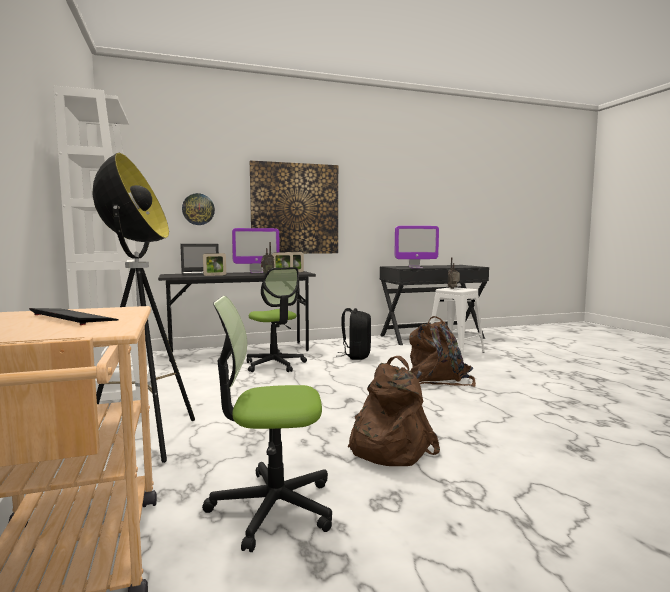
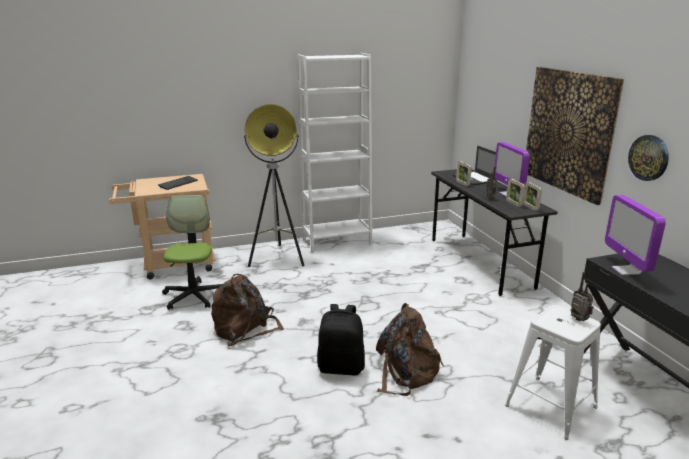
camera: 90 degrees right, 15 degrees up
wall clock [182,193,215,225] -> wall clock moved to [628,135,669,181]
office chair [246,267,307,372] -> none
black backpack [337,308,371,360] -> black backpack moved to [317,304,365,375]

